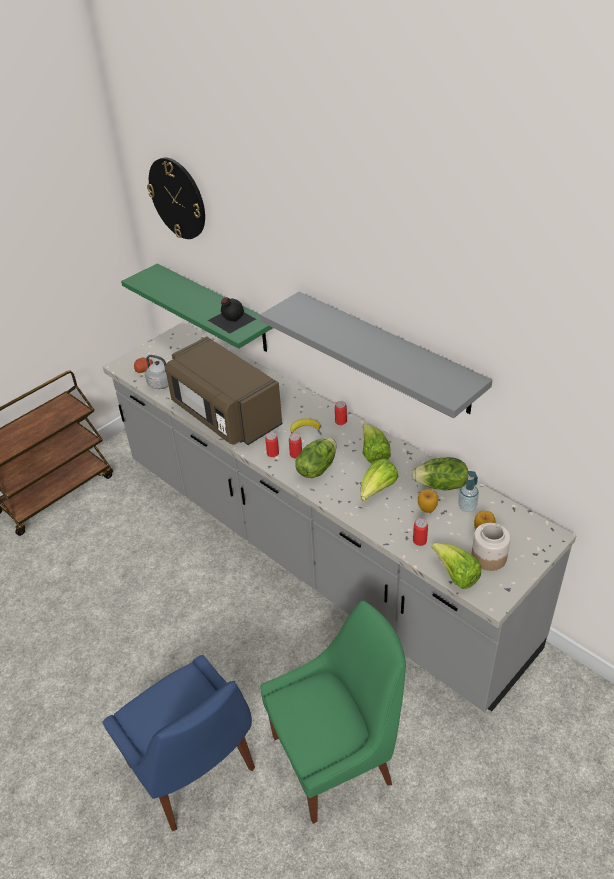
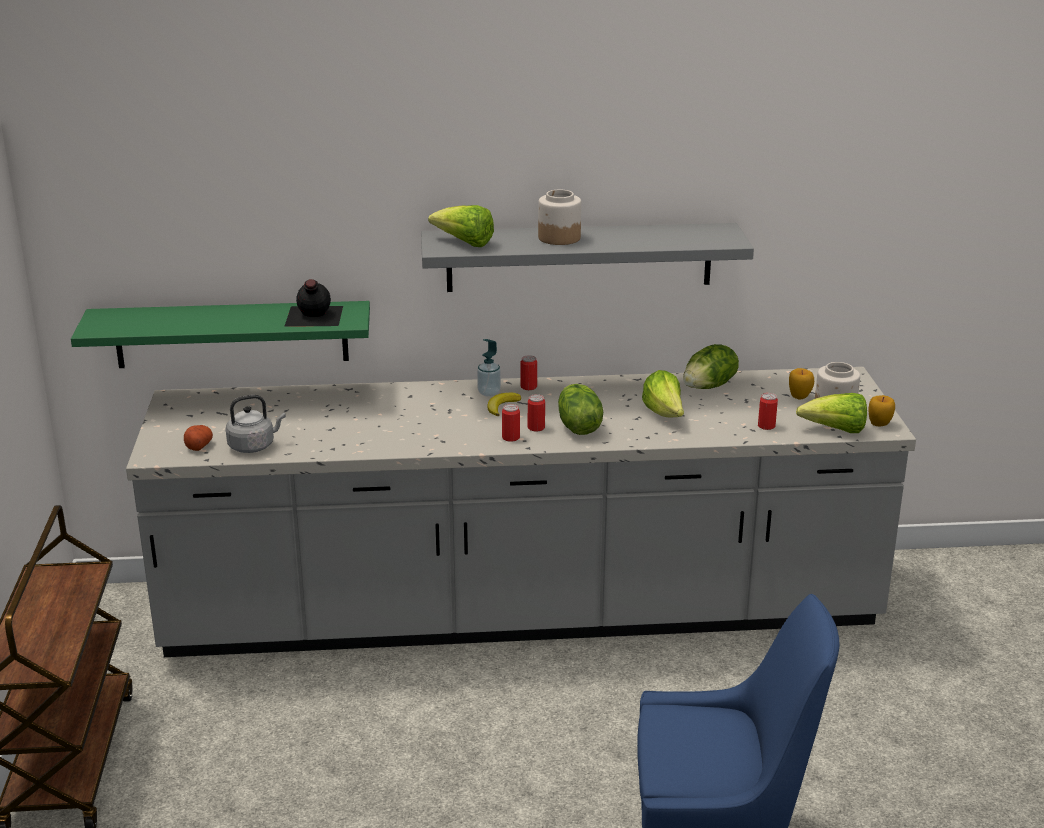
camera: 50 degrees left, 15 degrees down
wall clock [147,157,205,239] -> none
brown microwave [165,336,282,445] -> none
green chair [260,601,406,824] -> none
lettuce [362,424,391,463] -> lettuce moved to [428,205,494,247]
apple [418,489,438,513] -> apple moved to [868,395,895,426]
soap dispenser [458,471,479,512] -> soap dispenser moved to [477,339,501,397]
none -> jar [538,190,581,245]

